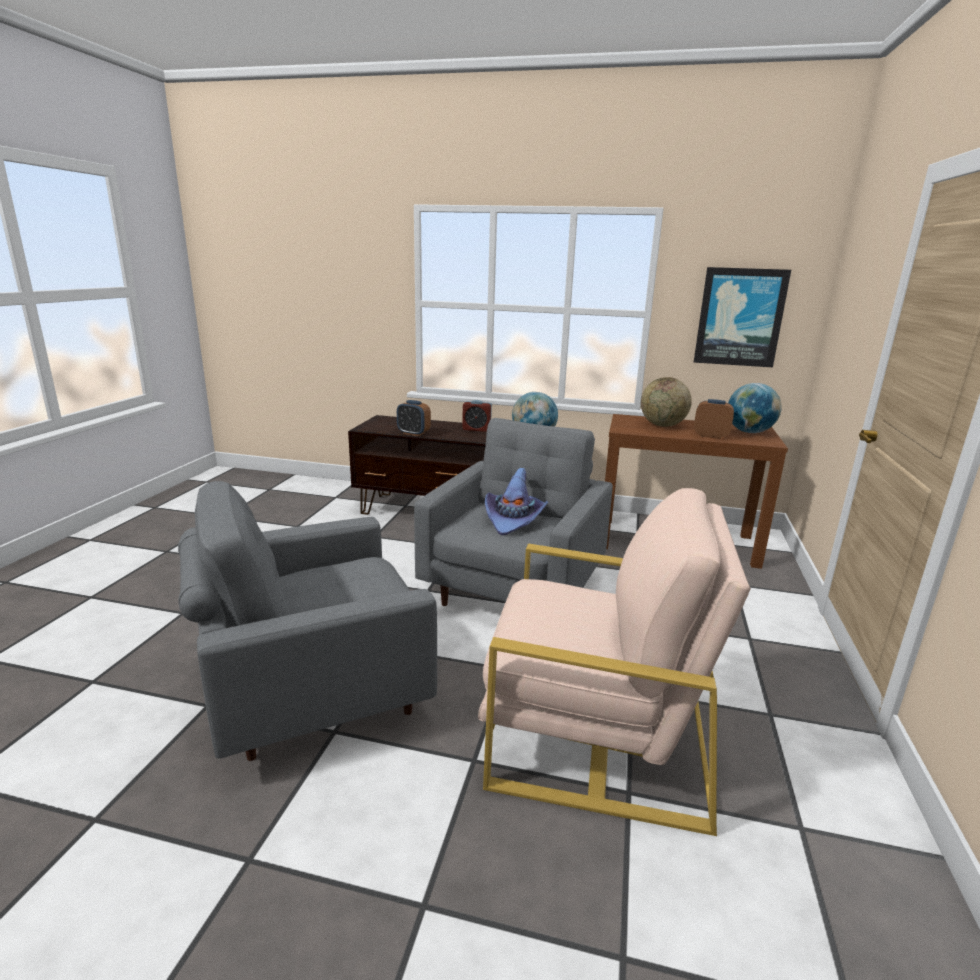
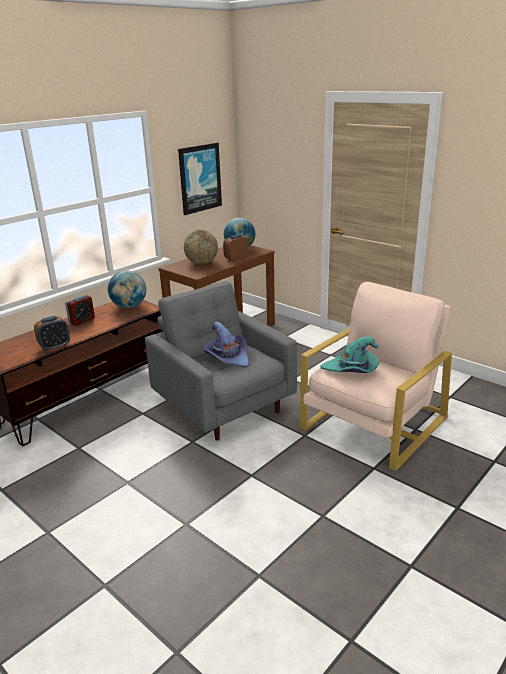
camera: 60 degrees left, 5 degrees up
grey armchair [178,481,437,761] -> none
none -> turquoise hat [320,337,379,373]

